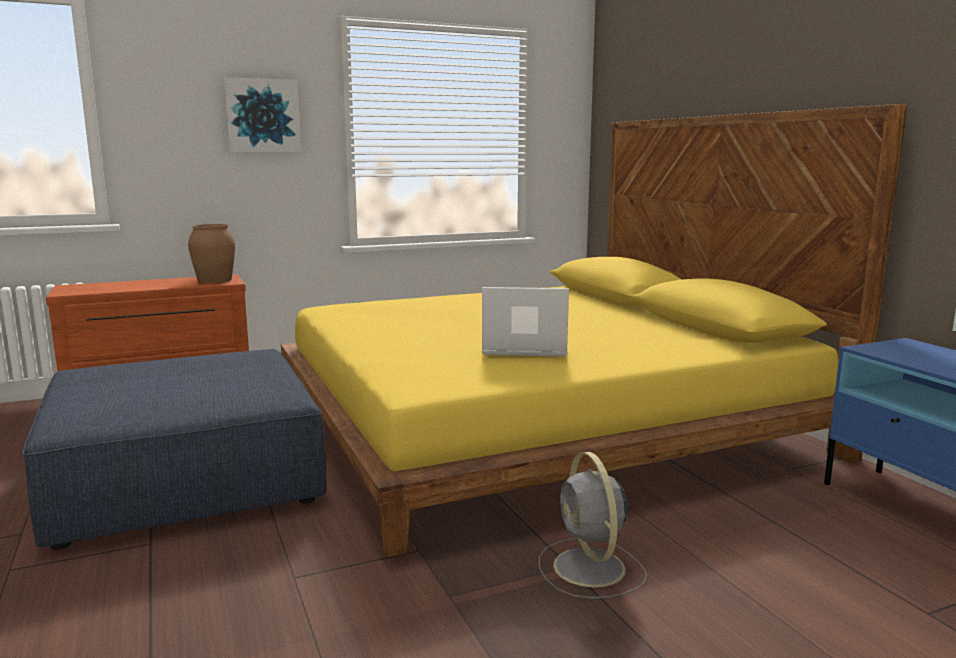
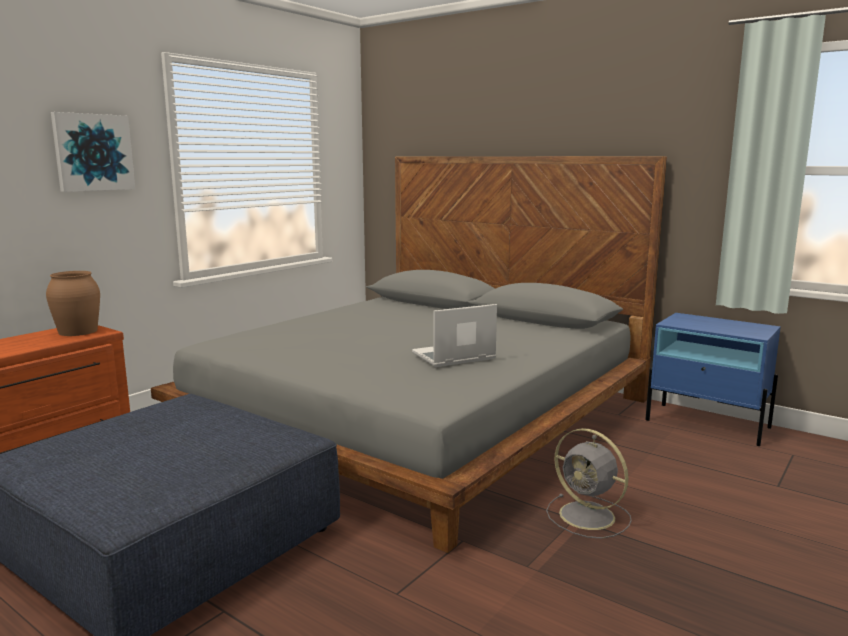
camera: 30 degrees left, 0 degrees up
yellow bed [281,104,907,557] -> grey bed [151,156,667,553]

